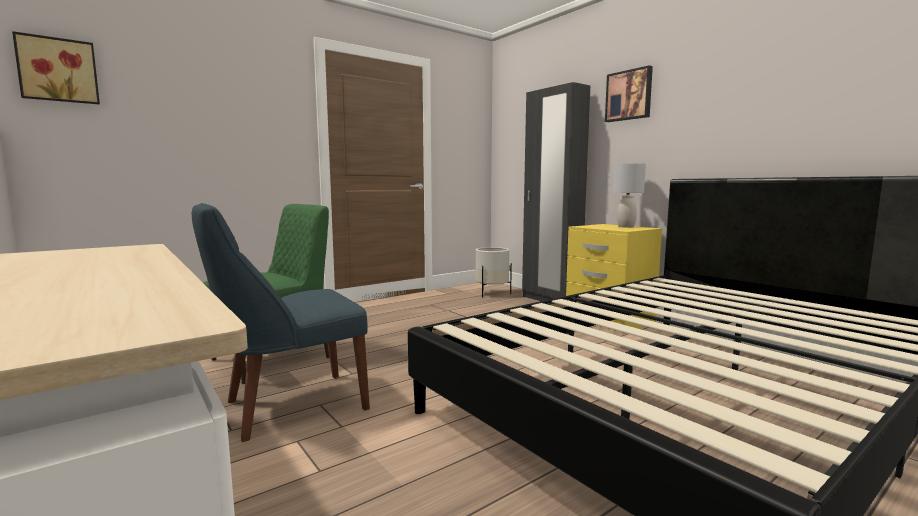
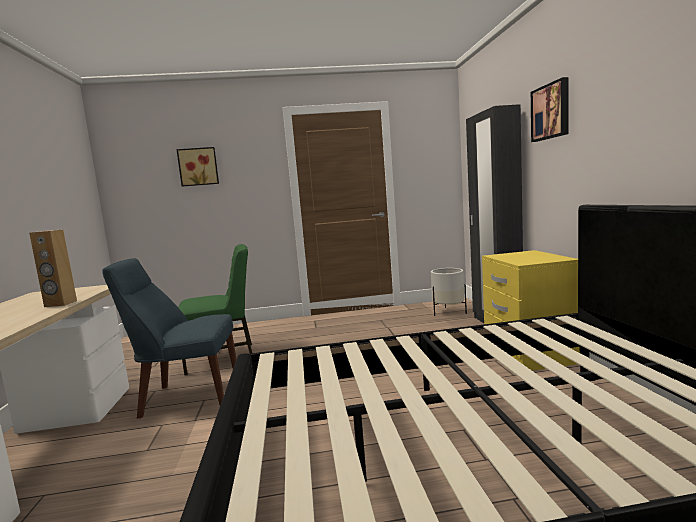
camera: 30 degrees right, 0 degrees up
picture [12,31,100,105] -> picture moved to [176,147,219,187]
grey table lamp [612,163,646,228] -> none
none -> brown speaker [29,229,77,307]

